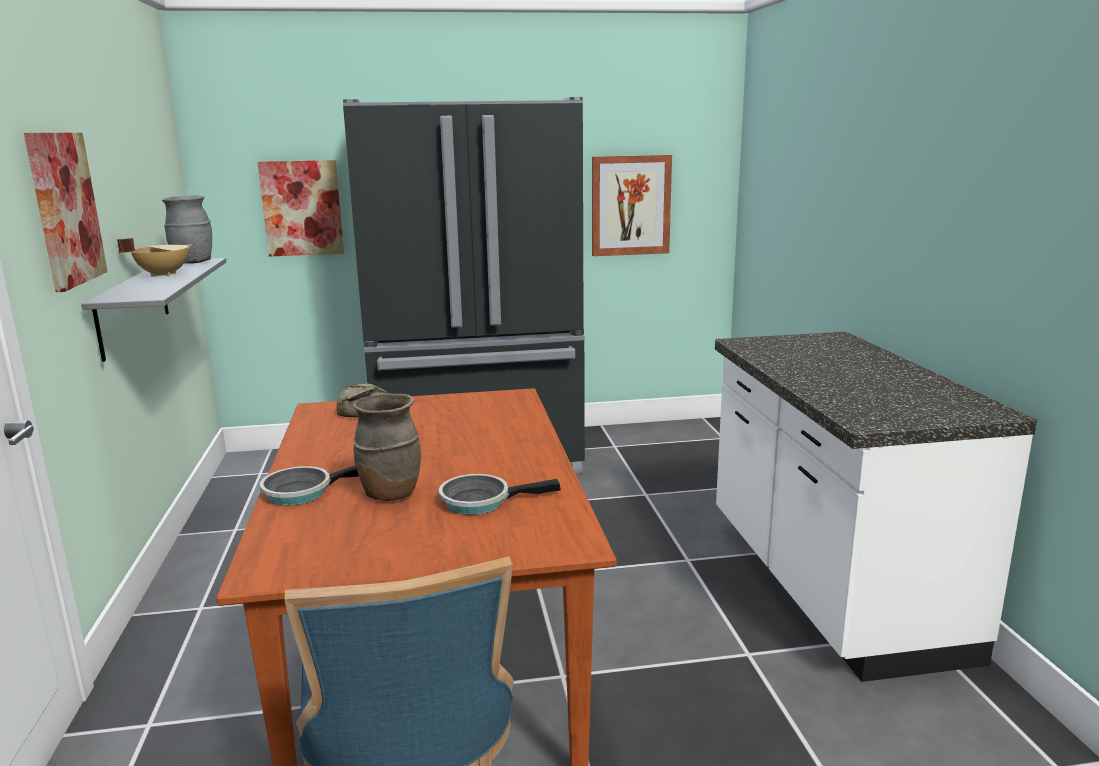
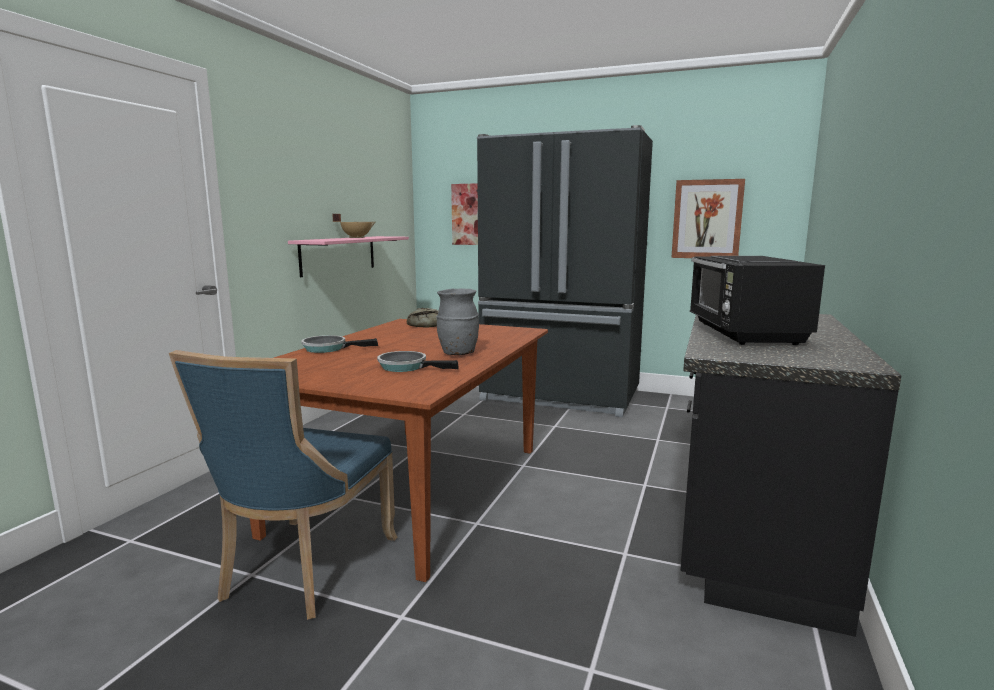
camera: 30 degrees right, 5 degrees down
picture [24,133,108,292] -> none
grey shelf [81,258,226,362] -> pink shelf [288,236,409,277]
grey vase [162,195,212,264] -> grey vase moved to [436,289,479,355]
brown vase [353,393,421,501] -> none
white counter [715,332,1037,682] -> black counter [680,314,901,637]
none -> black microwave [690,256,825,345]

